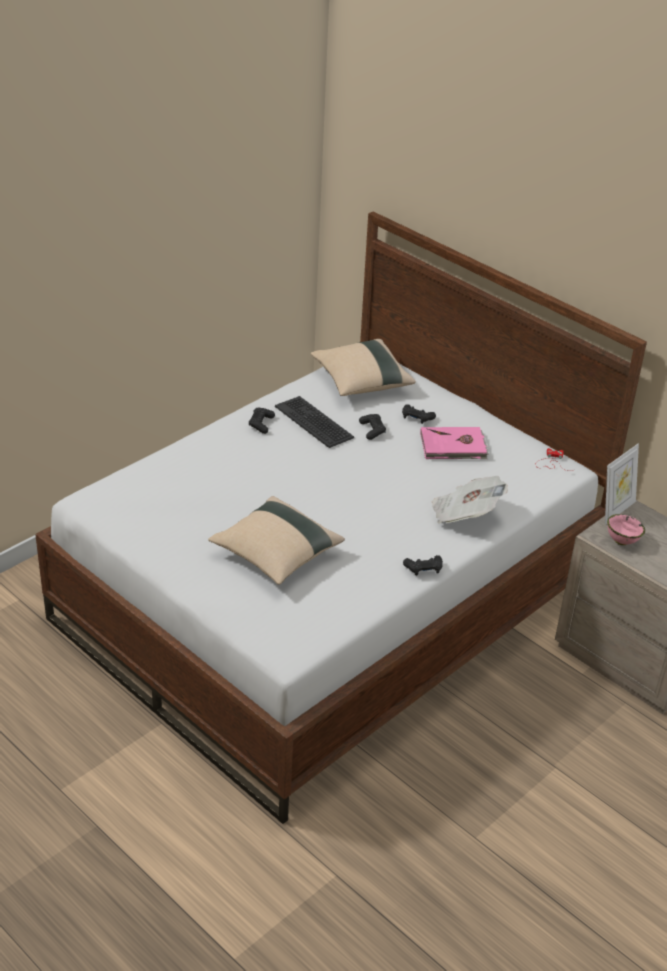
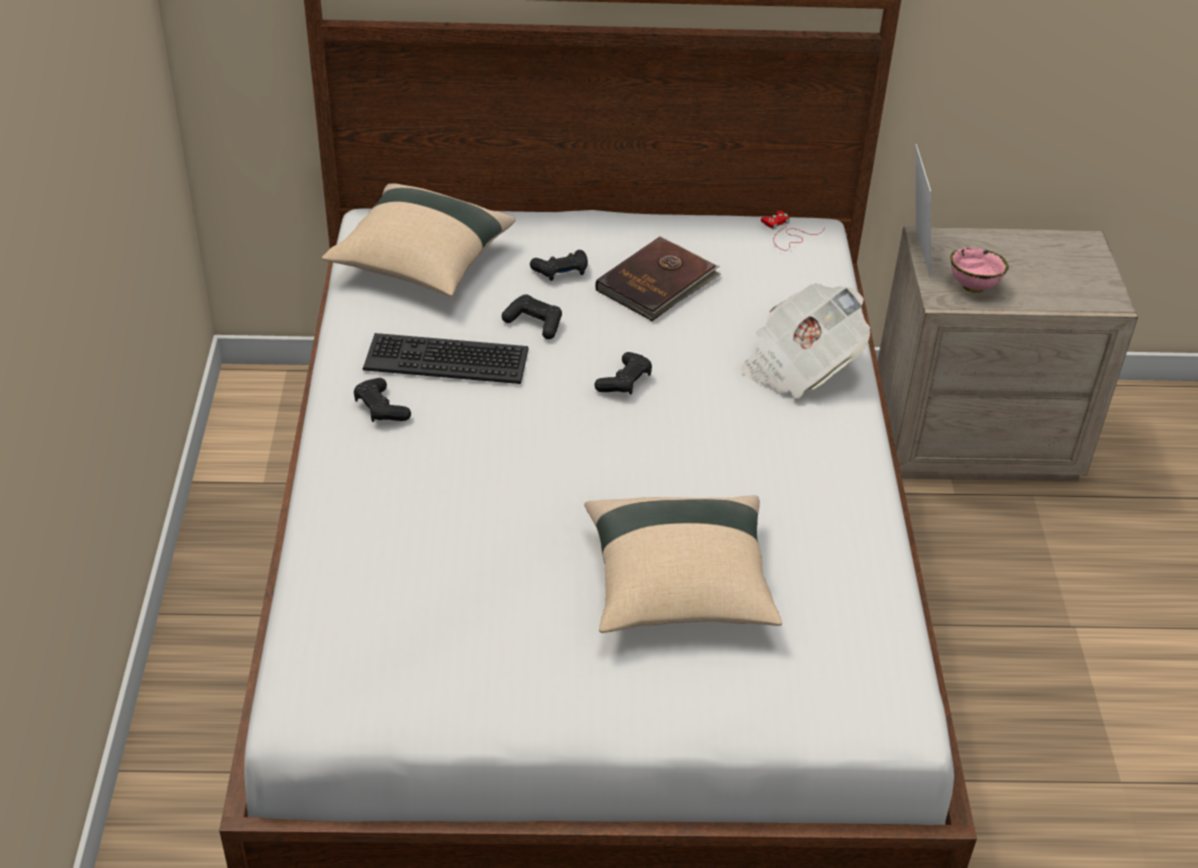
camera: 45 degrees left, 5 degrees up
black game controller [403,555,443,576] -> black game controller moved to [595,352,652,394]
pink book [420,427,489,459] -> brown book [595,236,721,321]

